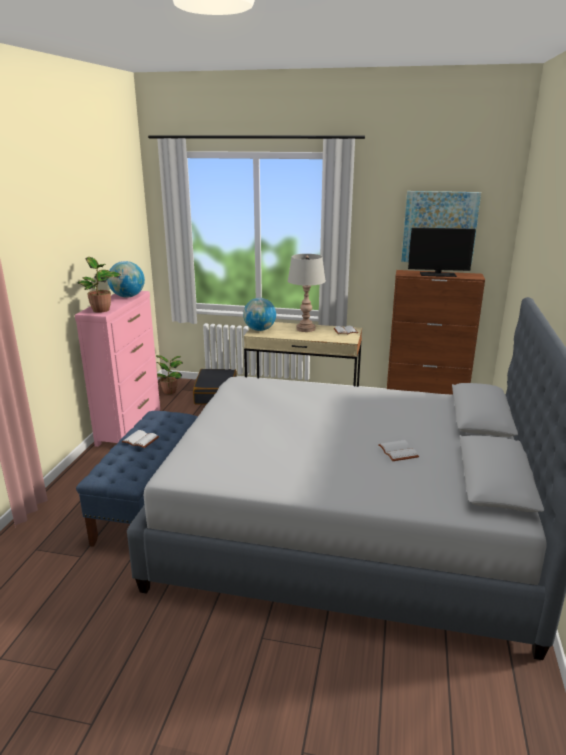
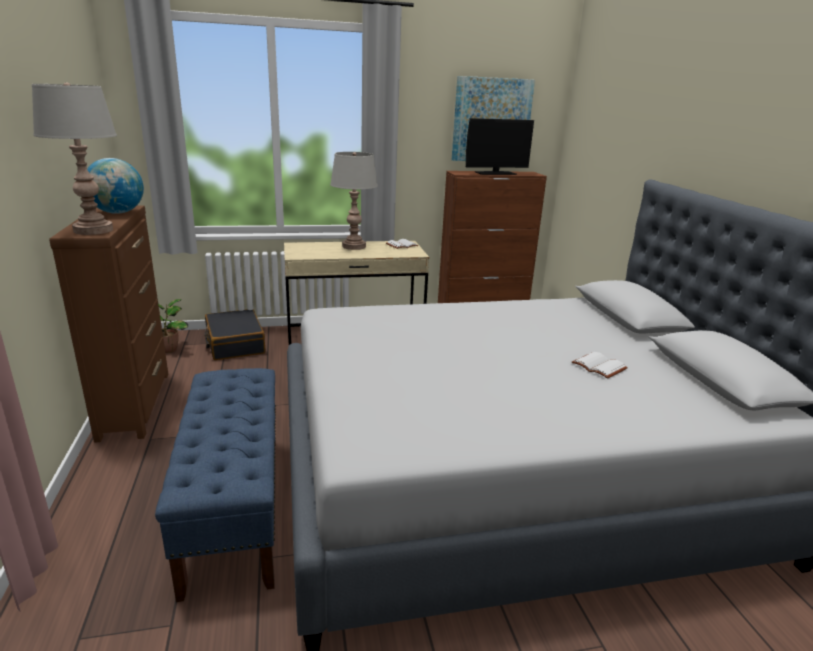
camera: 25 degrees left, 0 degrees up
pink dresser [75,291,160,447] -> brown dresser [49,206,168,443]
potted plant [77,257,121,313] -> grey table lamp [32,82,117,235]
white book [122,430,159,448] -> none
globe [243,298,276,331] -> none

